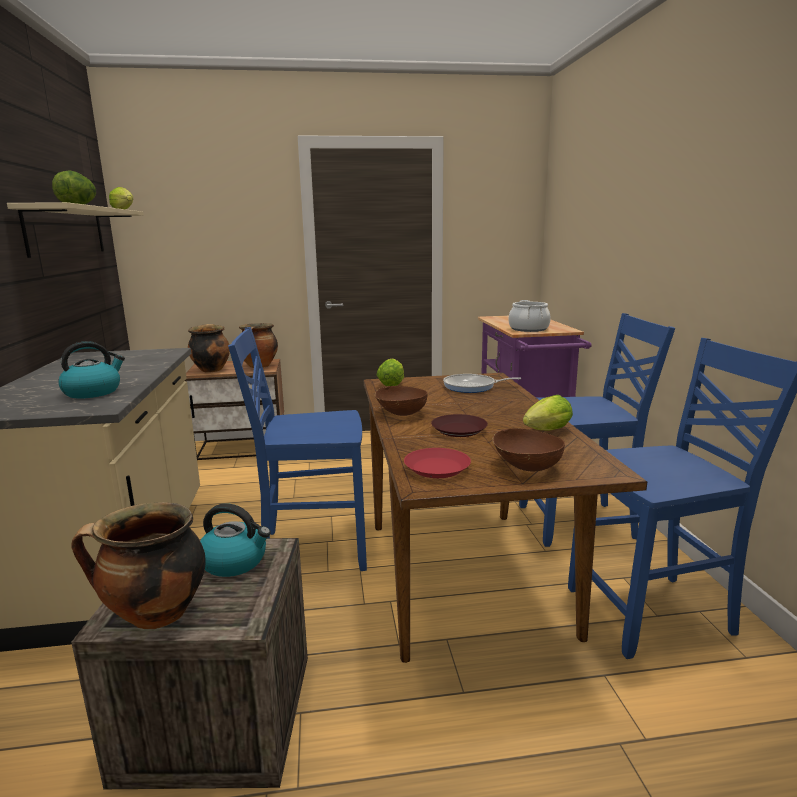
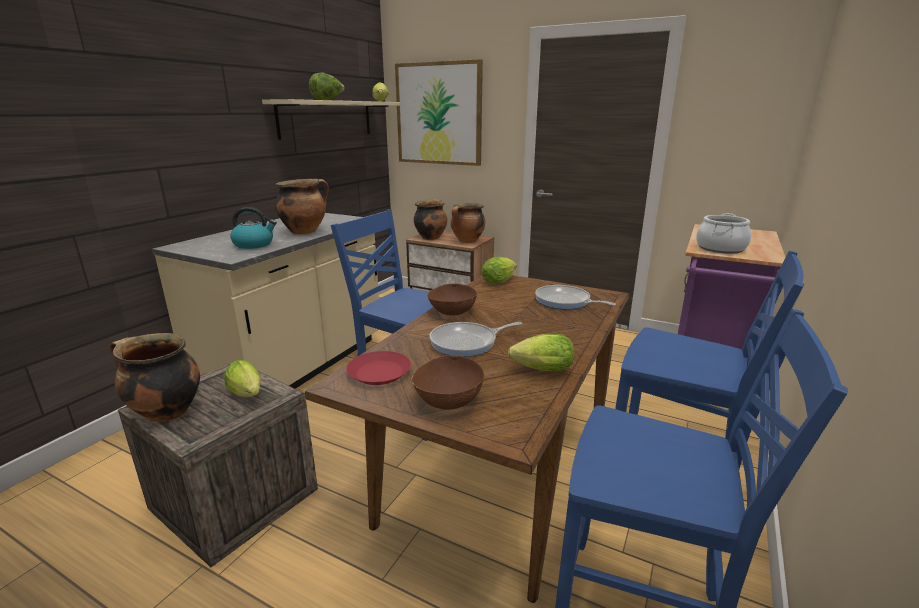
camera: 35 degrees right, 5 degrees up
kettle [200,503,271,577] -> lettuce [224,360,261,397]
brown plate [431,414,488,437] -> frying pan [429,322,522,357]
none -> cooking pot [276,179,329,235]
none -> picture [395,59,483,166]

